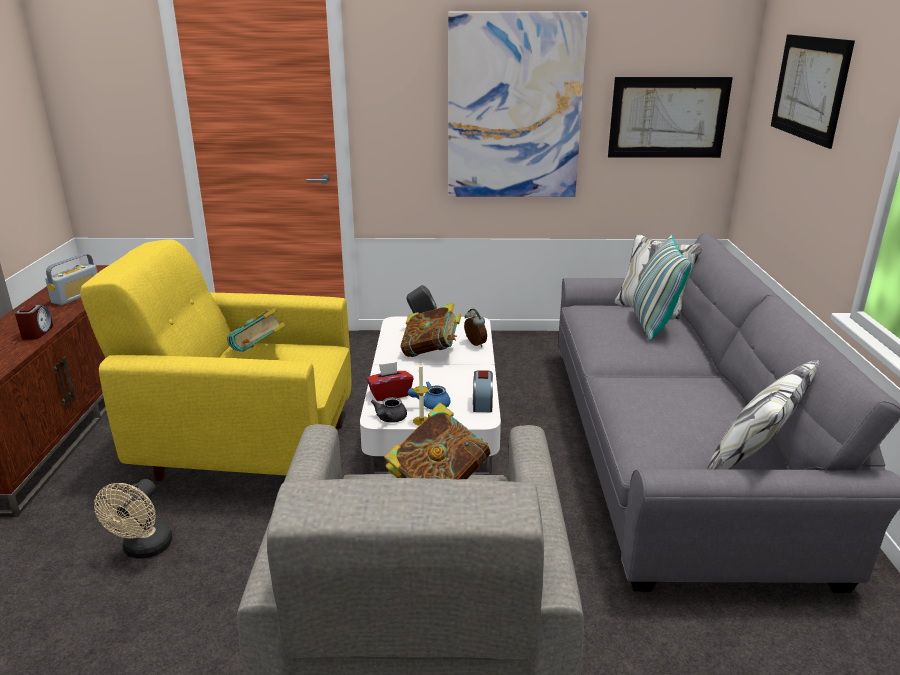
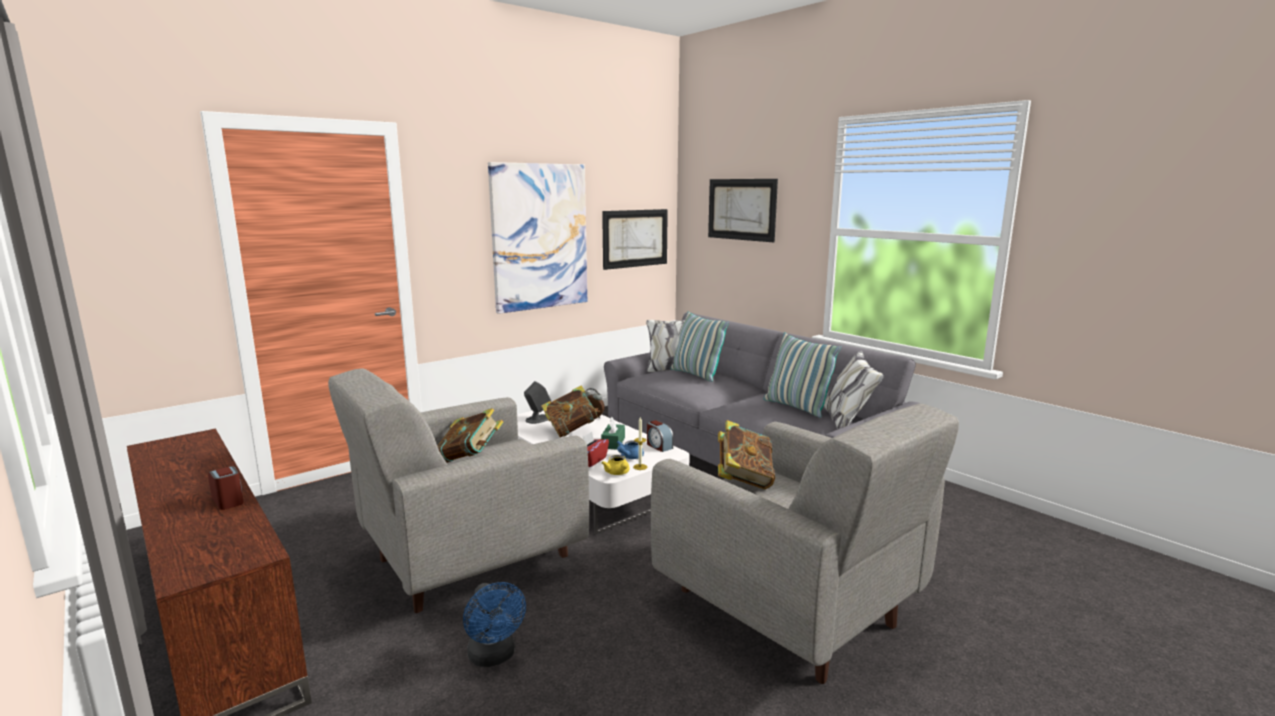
camera: 40 degrees left, 10 degrees down
radio [45,254,98,305] -> none
yellow armchair [80,240,352,481] -> grey armchair [328,368,589,613]
beige fan [94,479,173,559] -> blue fan [463,582,526,667]
grey teapot [371,397,407,423] -> yellow teapot [602,455,630,475]
none -> green tissue box [601,417,625,450]
none -> pillow [764,332,841,417]

